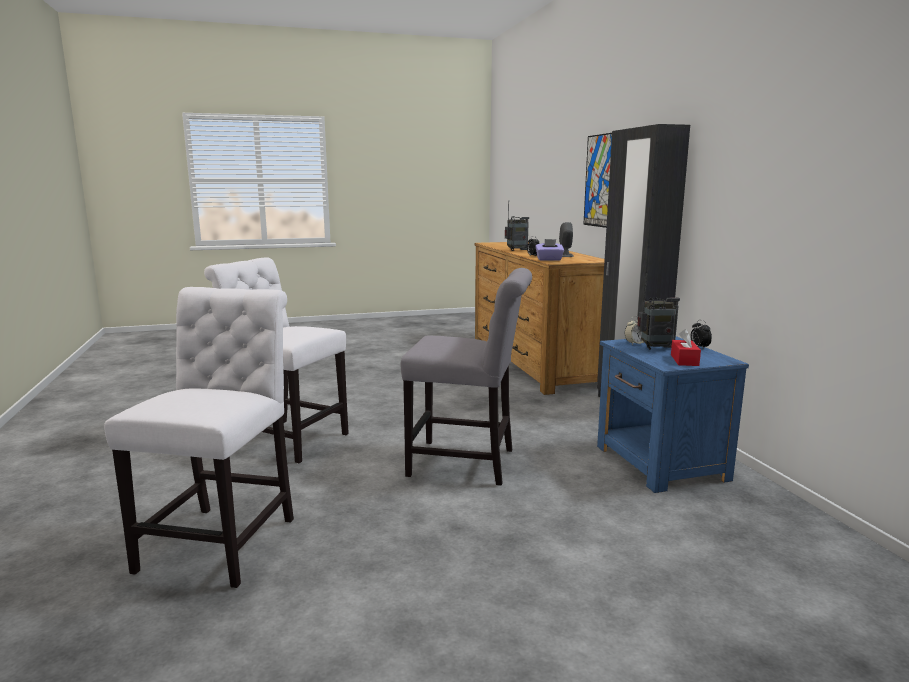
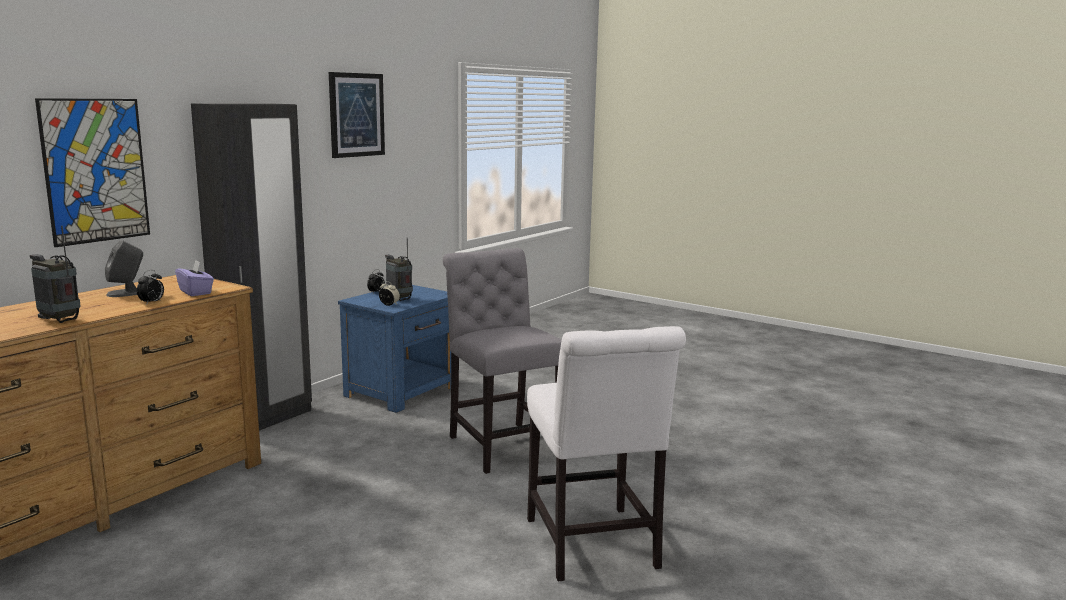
camera: 130 degrees left, 0 degrees up
white chair [104,287,294,588] -> none
red tissue box [671,329,701,366] -> none
none -> picture [329,72,385,158]

